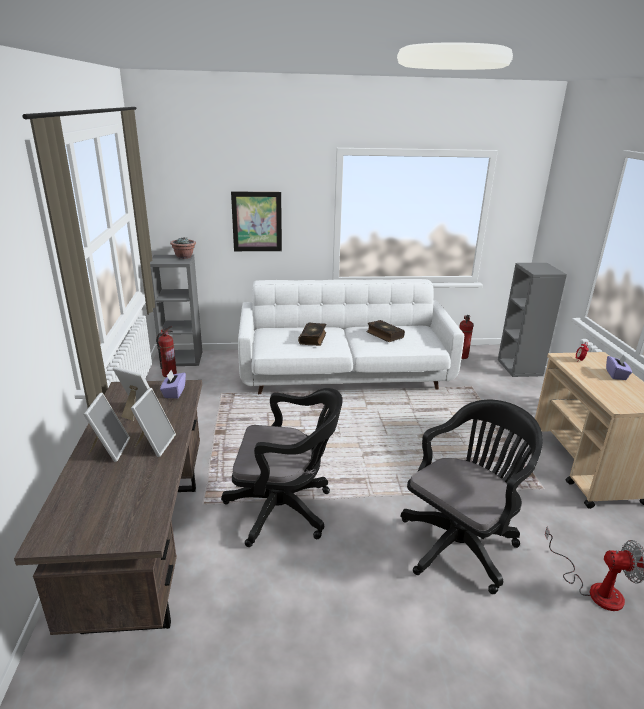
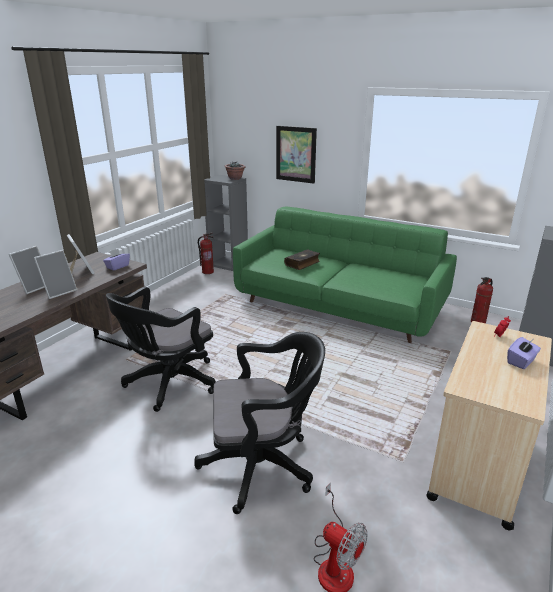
camera: 35 degrees right, 0 degrees up
black office chair [221,388,343,547] -> black office chair turned 90 degrees clockwise [106,287,216,412]
white sofa [238,279,464,394] -> green sofa [233,207,457,343]
book [367,320,405,342] -> none

